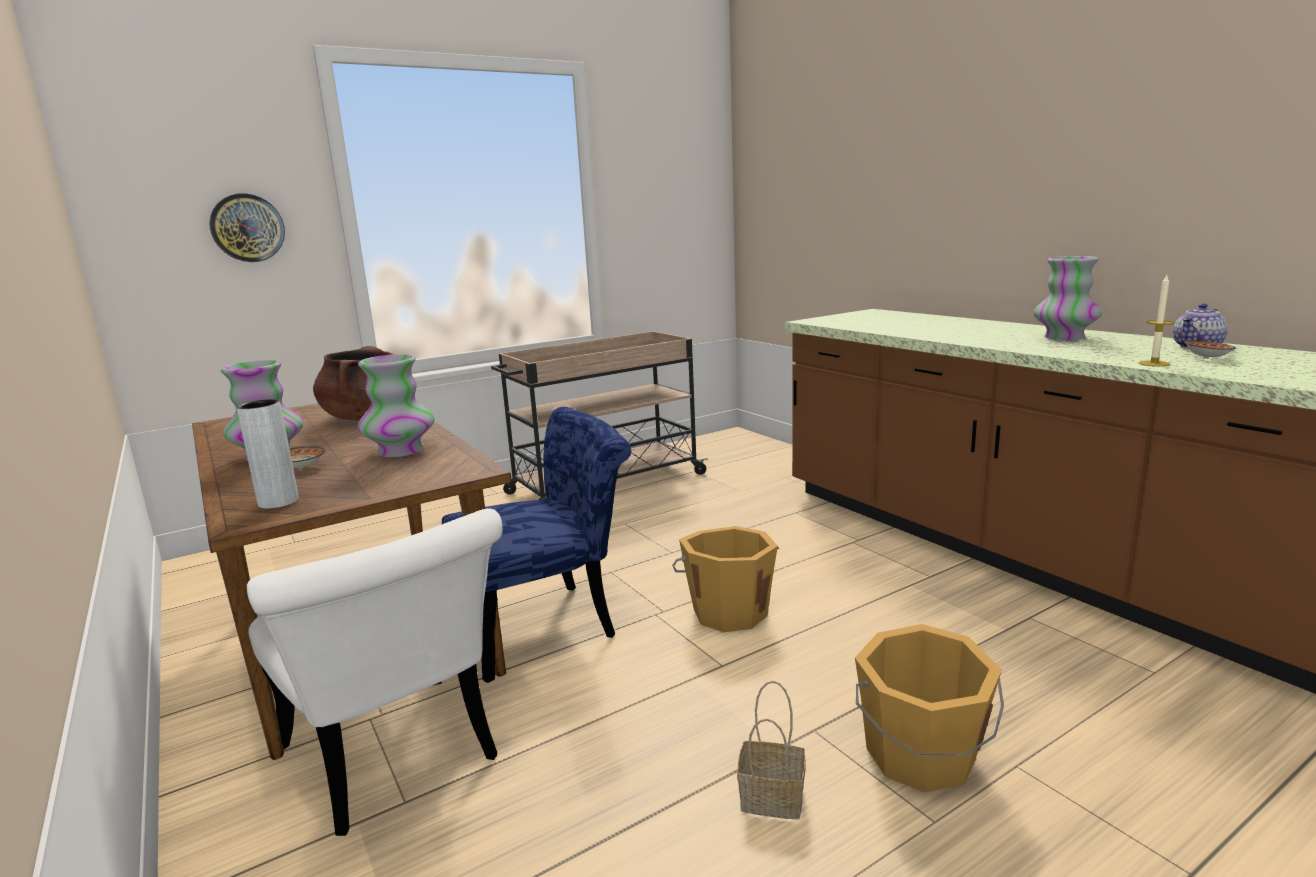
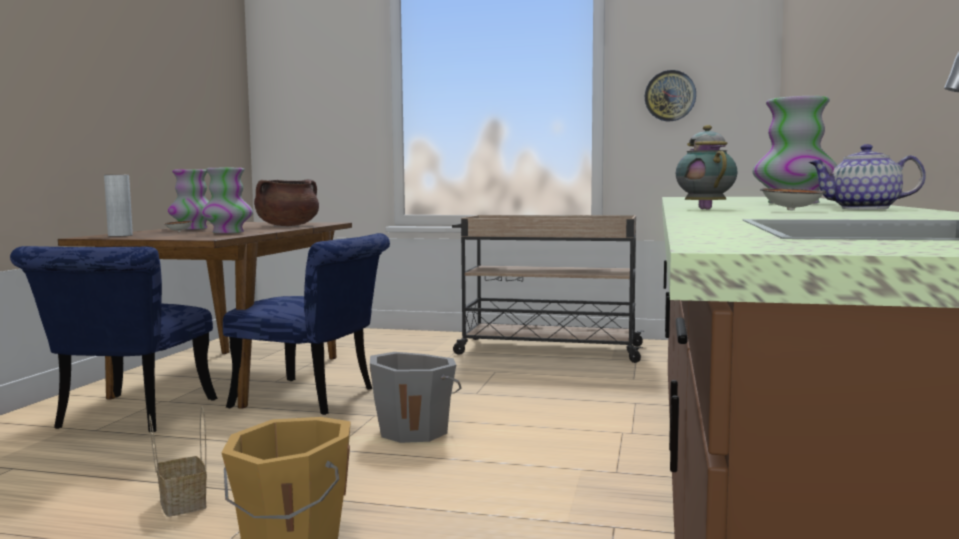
camera: 45 degrees right, 10 degrees down
wall clock [209,193,285,262] -> wall clock moved to [645,70,696,121]
white chair [247,508,503,836] -> blue chair [10,246,217,432]
orange bucket [672,526,779,632] -> grey bucket [370,352,462,443]
candle [1138,275,1174,367] -> teapot [676,125,738,210]

